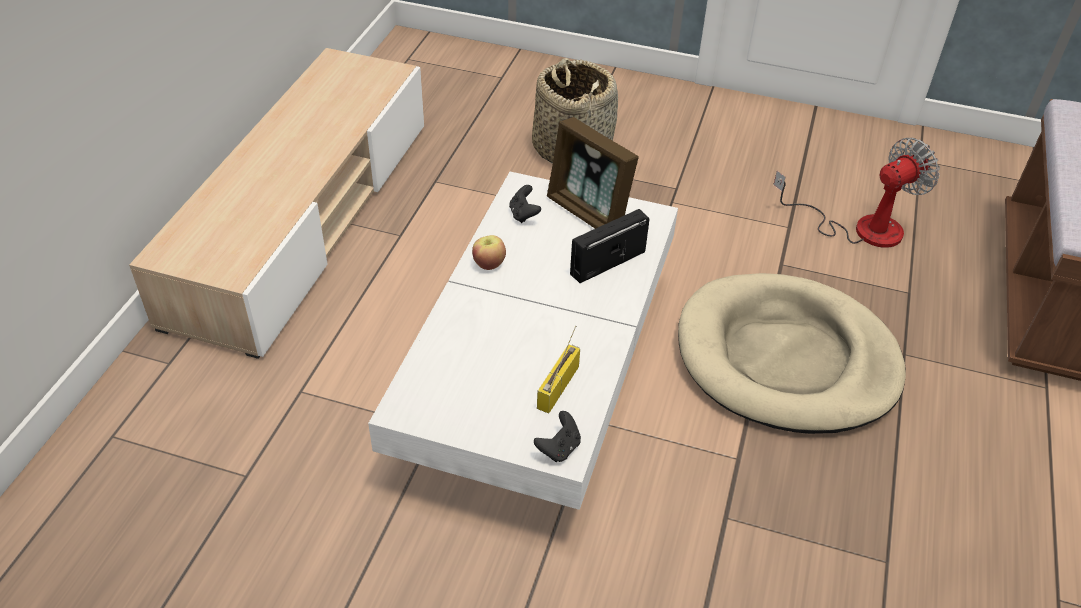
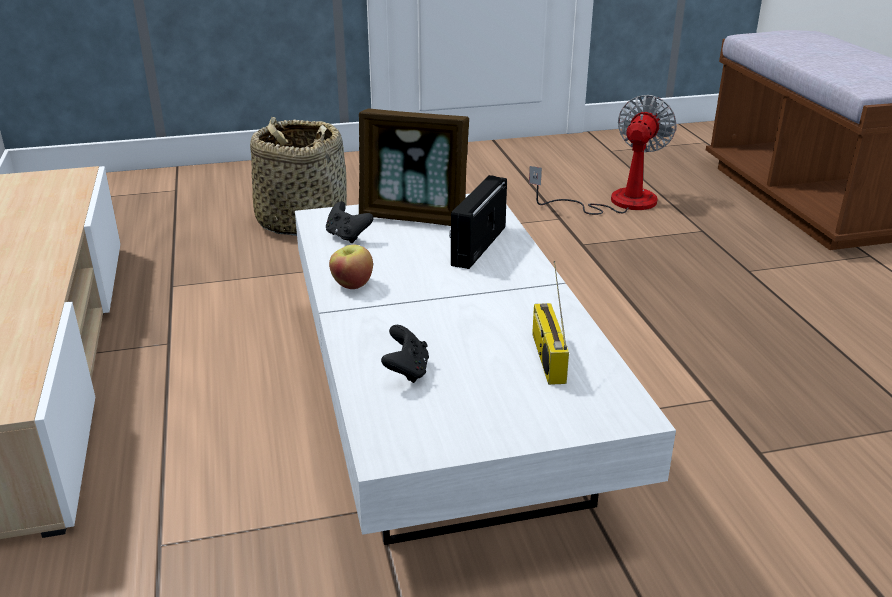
camera: 30 degrees left, 15 degrees down
black game controller [534,411,581,462] -> black game controller moved to [381,325,429,383]
beige dog bed [678,273,906,434] -> none

